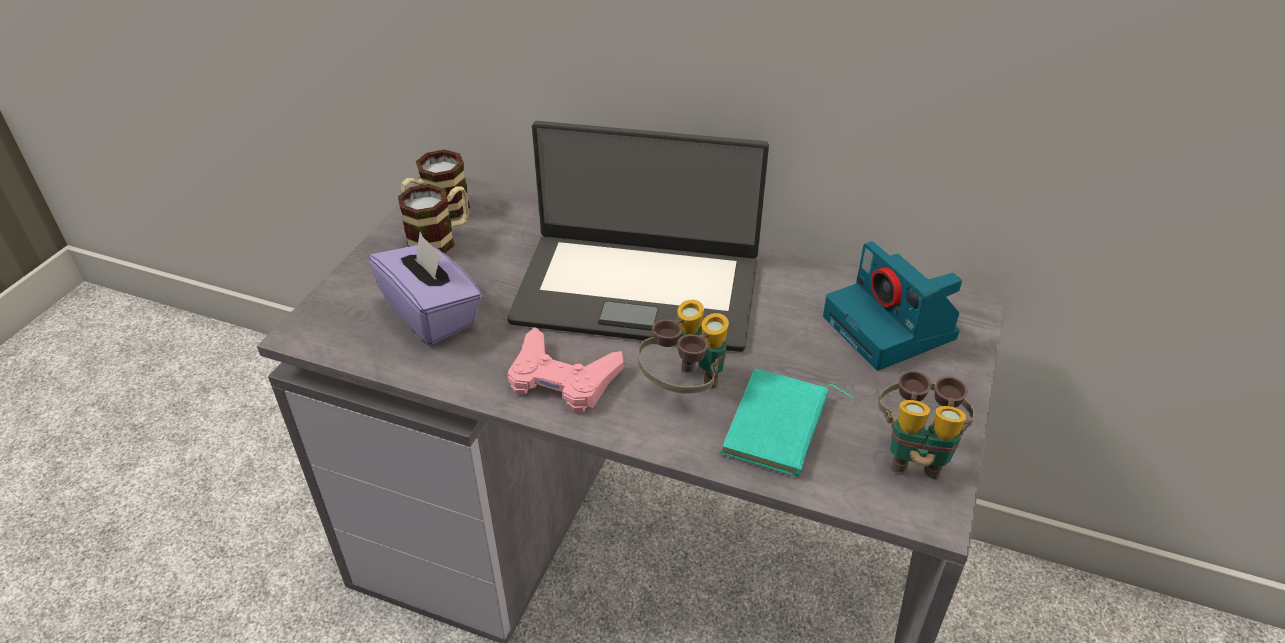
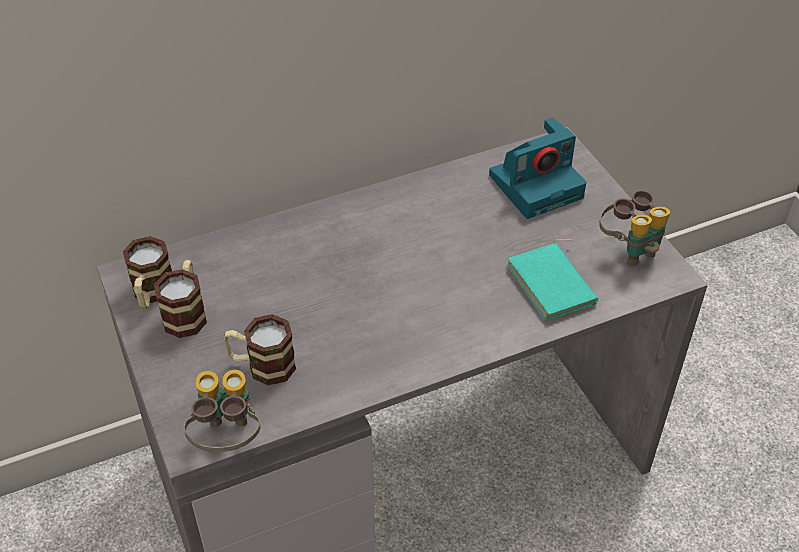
camera: 45 degrees left, 5 degrees up
purple tissue box [369,232,482,345] -> mug [224,314,296,386]
laptop [507,121,769,352] -> none
pink game controller [508,327,624,412] -> none
binoculars [638,300,729,393] -> binoculars moved to [184,370,261,452]
camera [823,241,962,370] -> camera turned 45 degrees counterclockwise [489,118,586,219]

